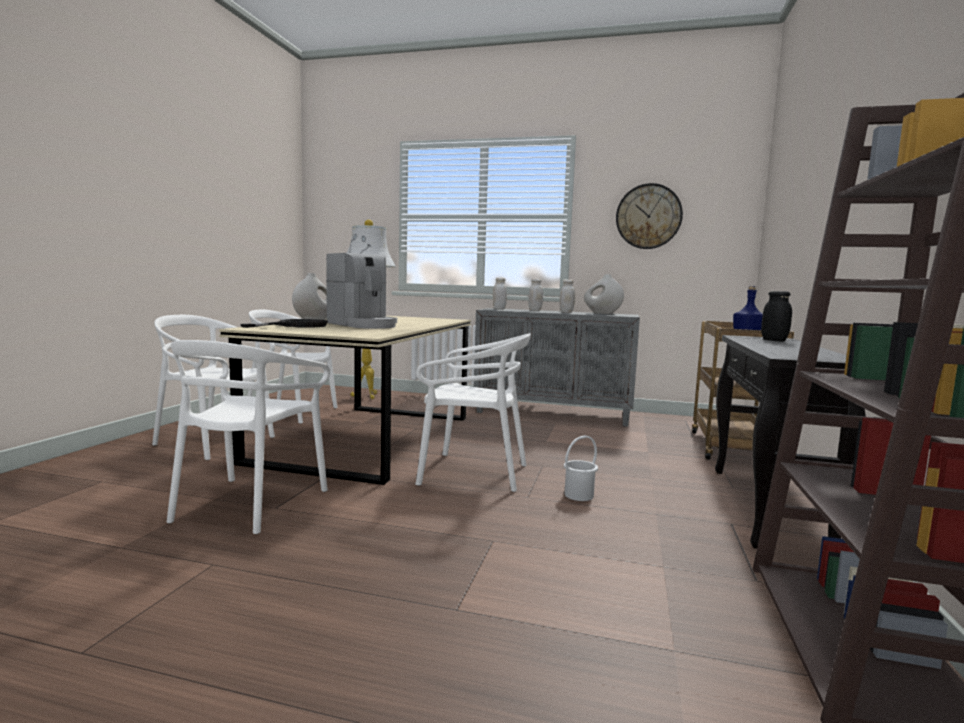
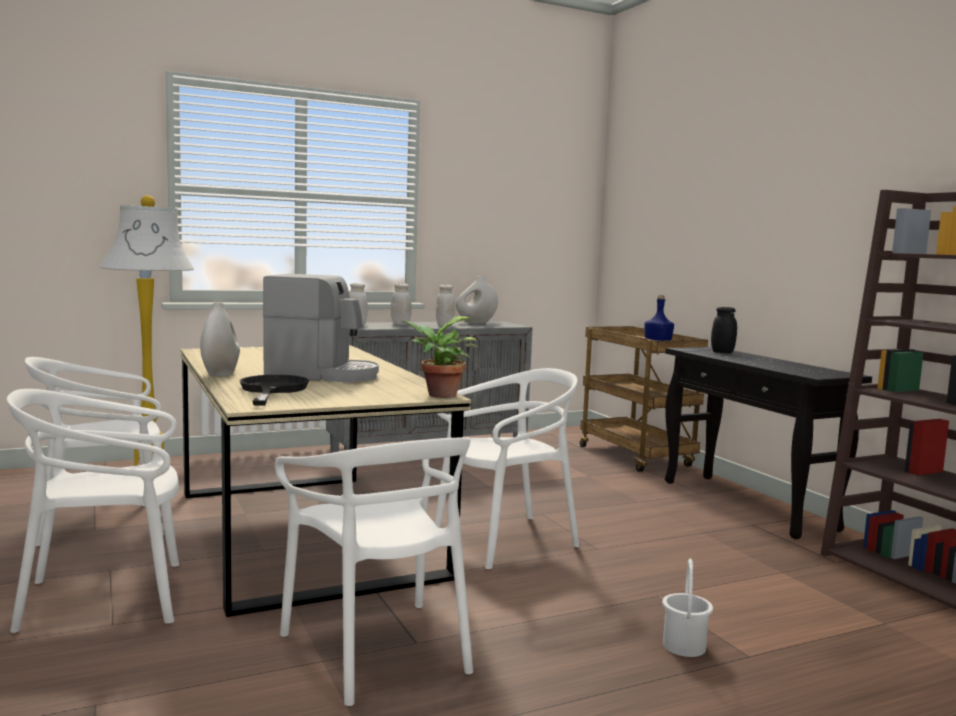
camera: 40 degrees left, 0 degrees up
white bucket [564,435,598,501] -> white bucket moved to [662,559,713,657]
wall clock [616,183,683,249] -> none
none -> potted plant [402,316,478,398]

